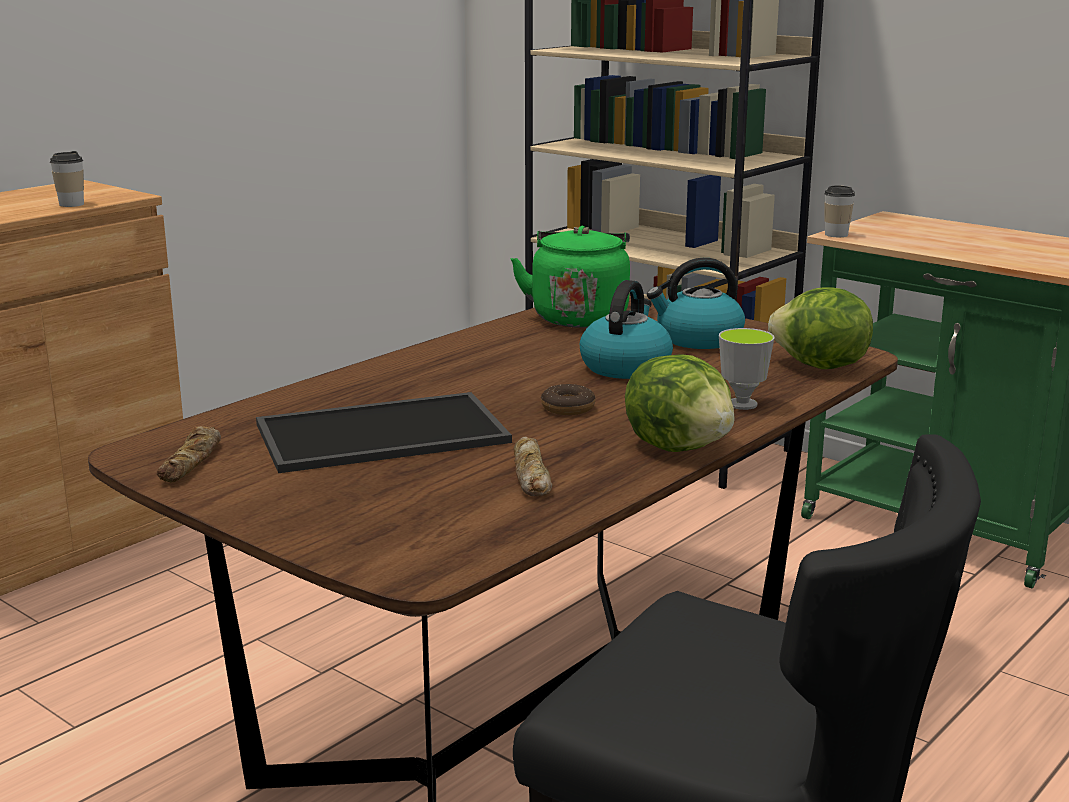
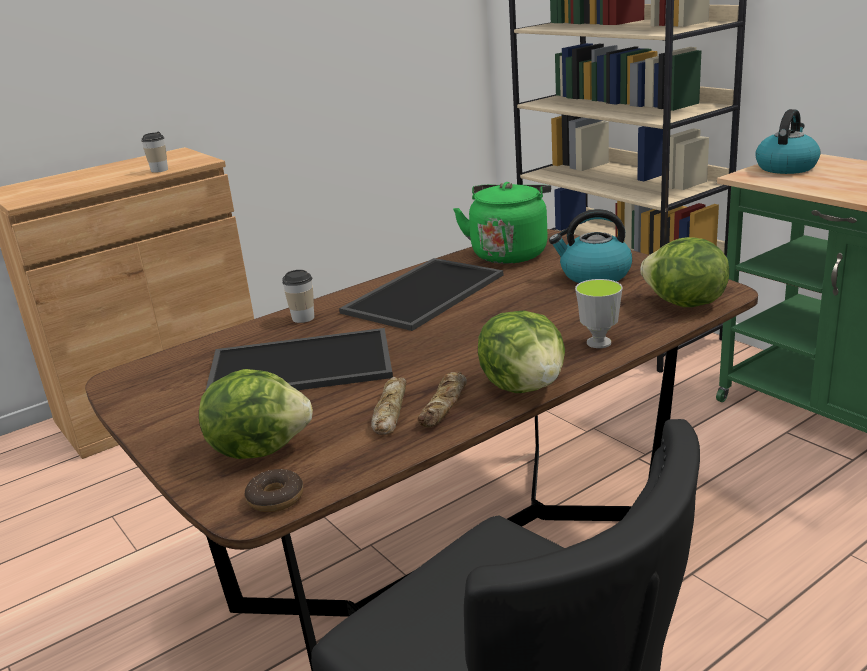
camera: 15 degrees right, 5 degrees up
bread [157,427,221,482] -> bread moved to [417,372,467,428]
donut [541,384,595,415] -> donut moved to [245,469,303,512]
kettle [580,280,673,379] -> kettle moved to [755,109,820,174]
cup [825,186,855,237] -> cup moved to [282,270,314,323]
none -> lettuce [199,369,313,459]
none -> tray [339,258,504,331]

